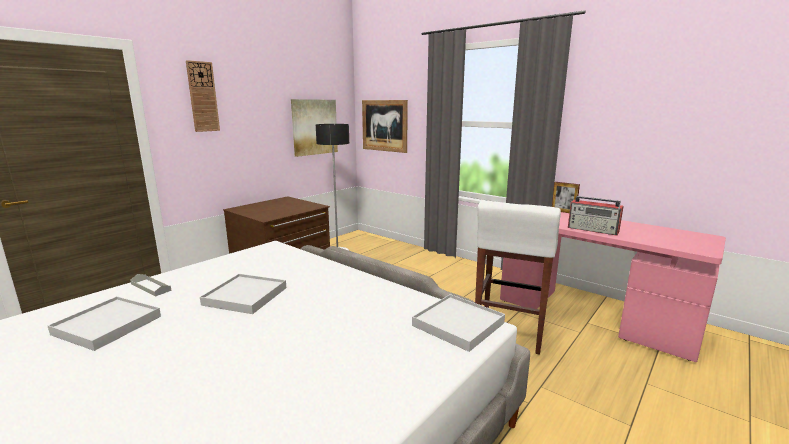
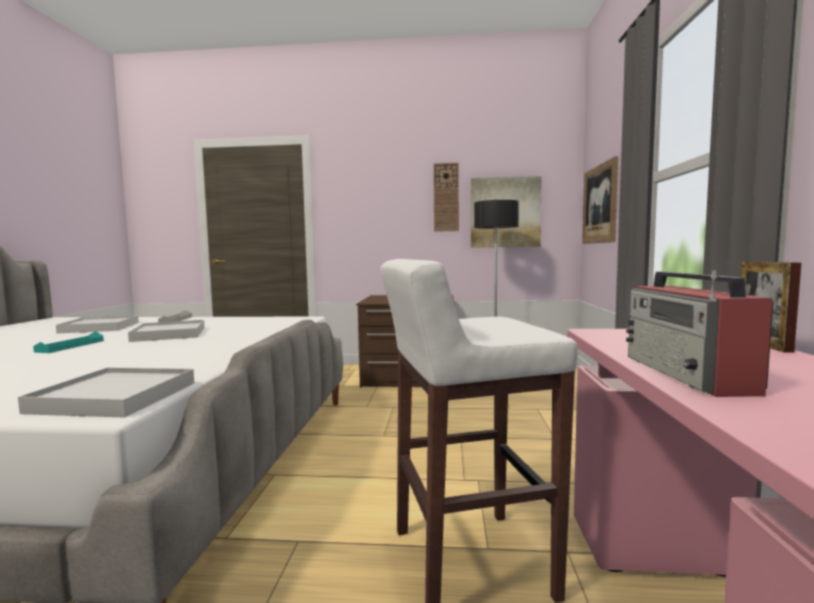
camera: 55 degrees right, 10 degrees down
wall clock [186,60,220,132] -> wall clock moved to [433,163,459,232]
none -> turquoise tray [33,331,104,353]

